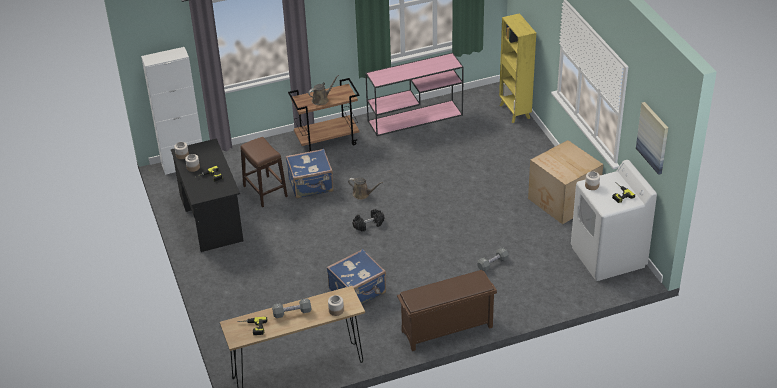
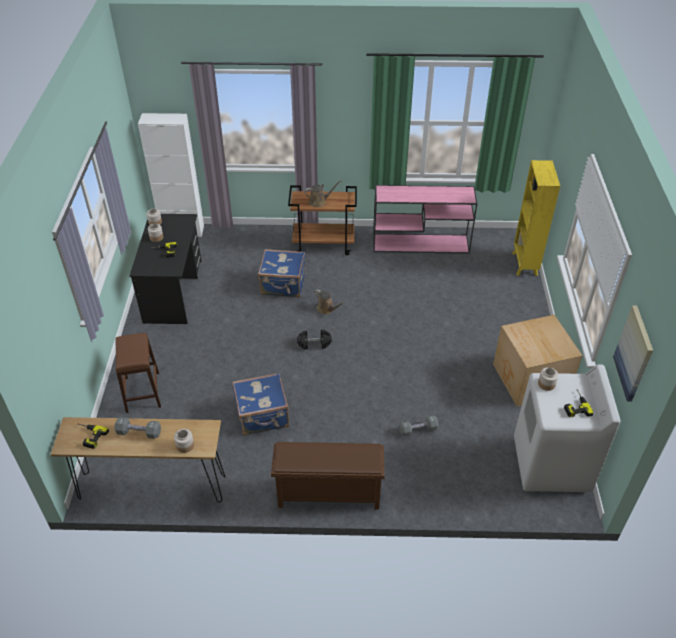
camera: 20 degrees right, 5 degrees up
brown stool [240,137,288,207] -> brown stool moved to [115,333,161,413]

